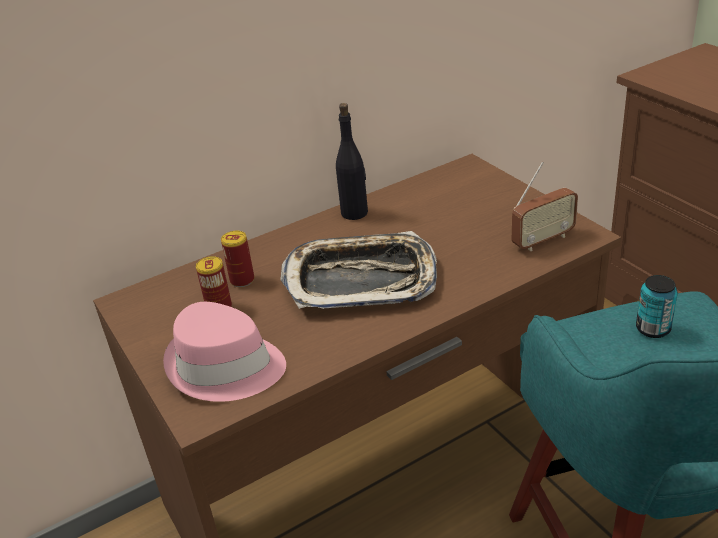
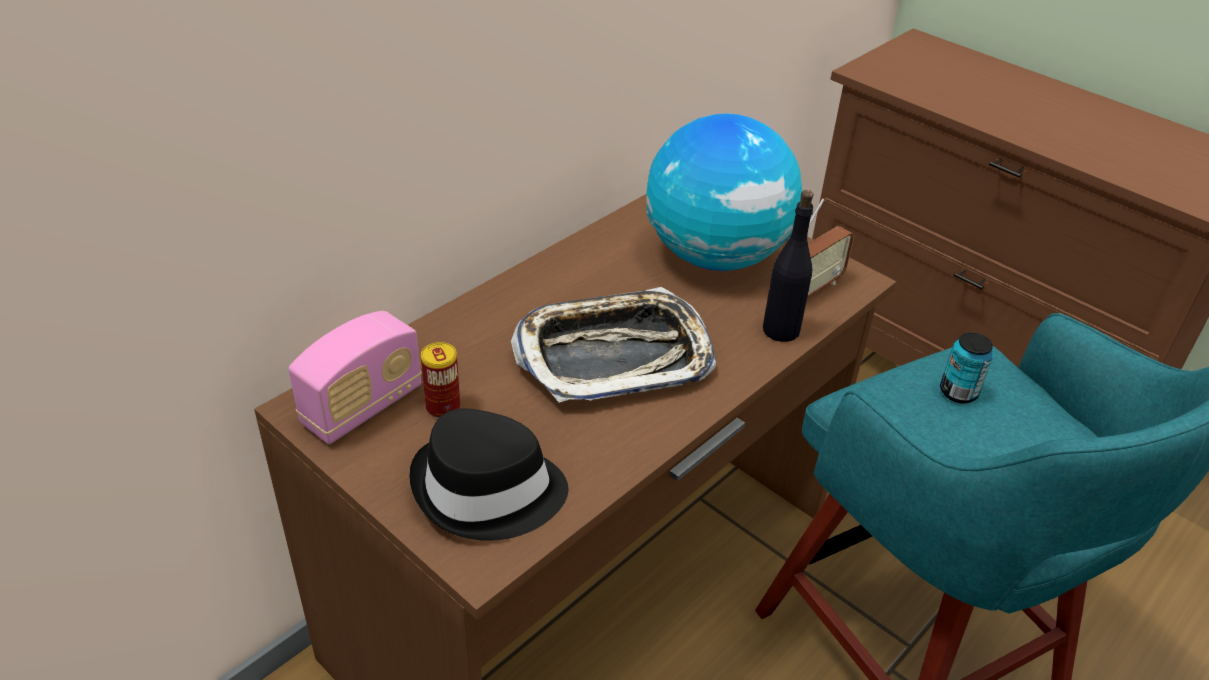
camera: 20 degrees left, 5 degrees up
pink hat [163,302,286,402] -> black hat [409,408,568,541]
can [221,231,254,287] -> none
black bottle [336,103,368,220] -> black bottle moved to [763,190,813,342]
none -> radio [288,311,422,444]
none -> globe [646,113,802,271]

